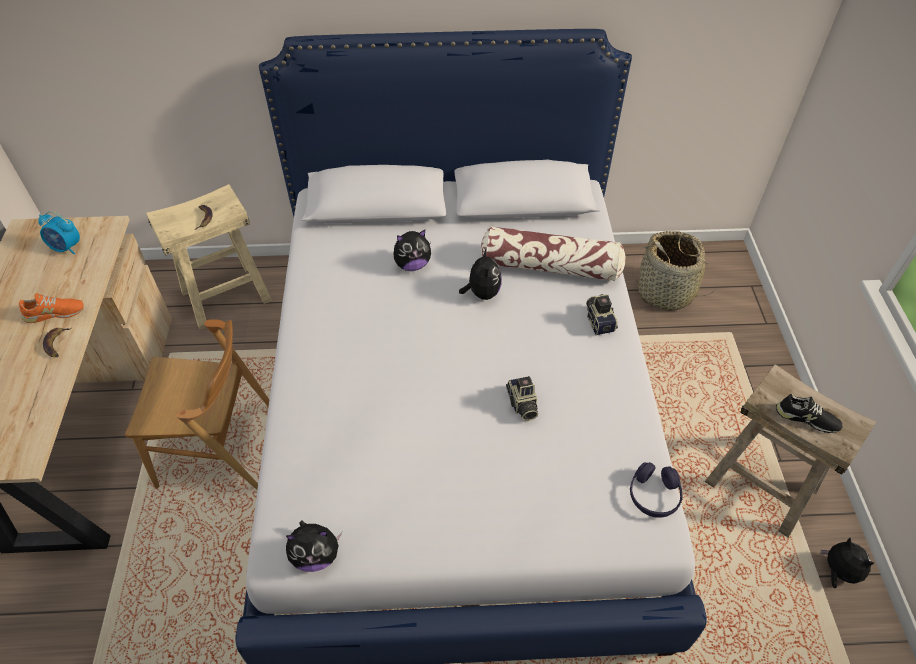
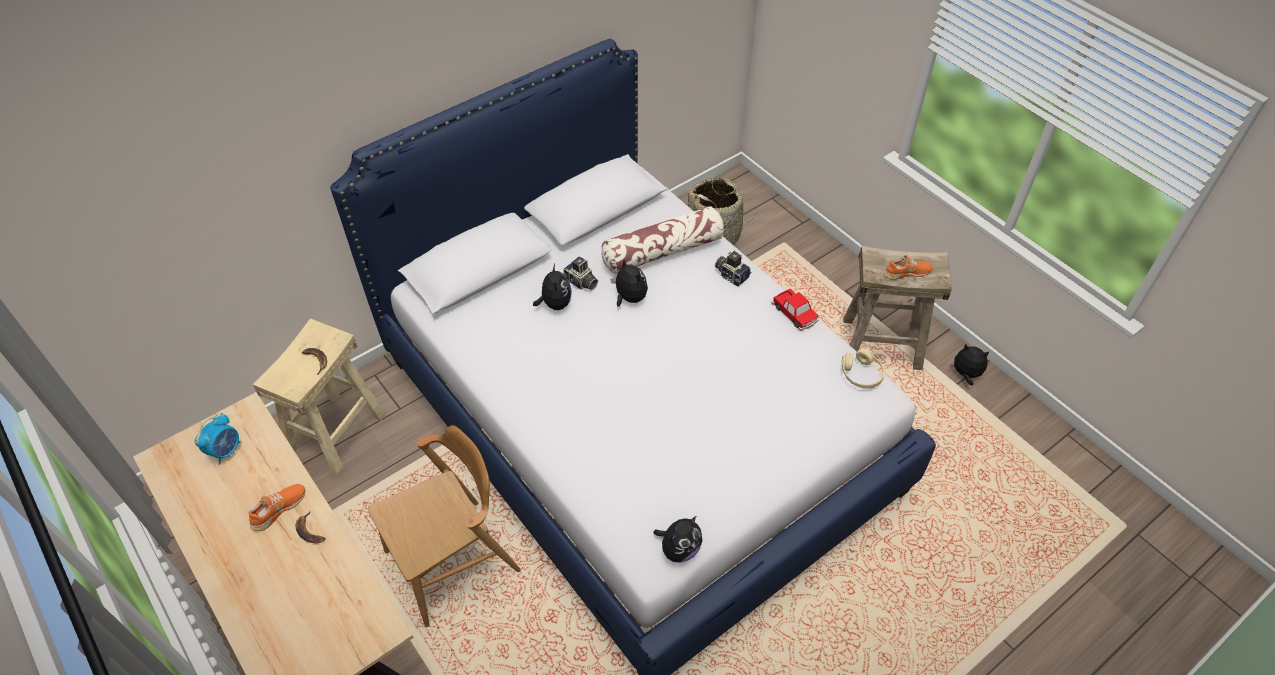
camera: 35 degrees left, 0 degrees up
alarm clock [38,211,80,255] -> alarm clock turned 45 degrees counterclockwise [195,413,240,465]
plush toy [394,230,431,271] -> plush toy turned 45 degrees counterclockwise [533,264,572,310]
camera [506,376,538,421] -> camera moved to [563,256,598,290]
purple headphones [630,462,683,518] -> beige headphones [841,348,885,389]
black shoe [776,394,843,433] -> orange shoe [883,255,932,280]
none -> toy car [771,289,819,331]

